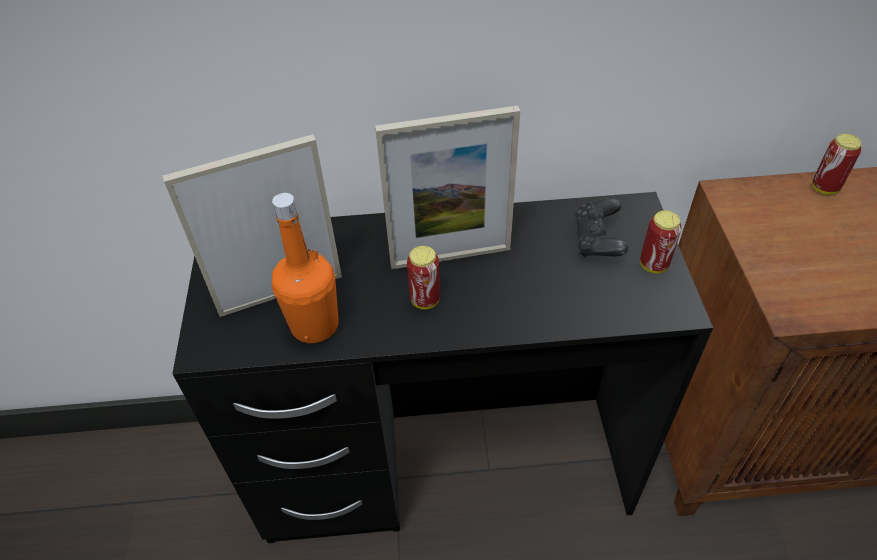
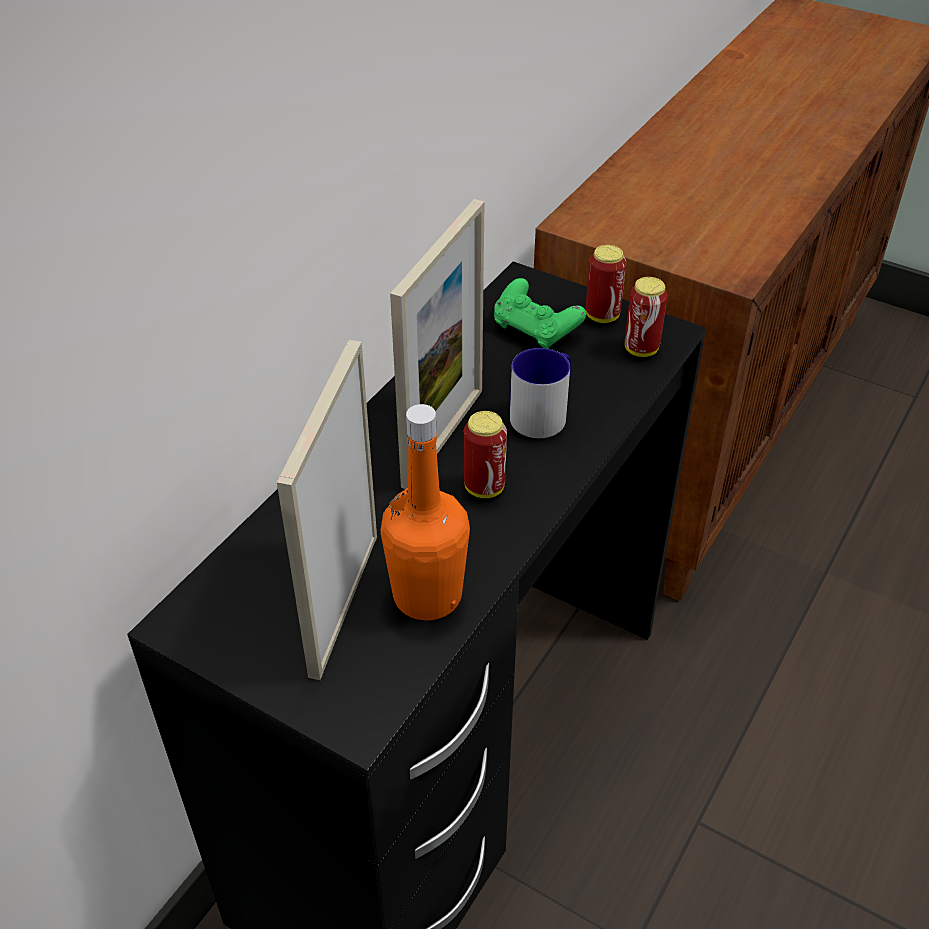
camera: 55 degrees left, 5 degrees down
black game controller [575,198,628,257] -> green game controller [494,278,586,349]
can [812,134,861,195] -> can moved to [625,277,668,357]
none -> mug [510,348,572,438]

